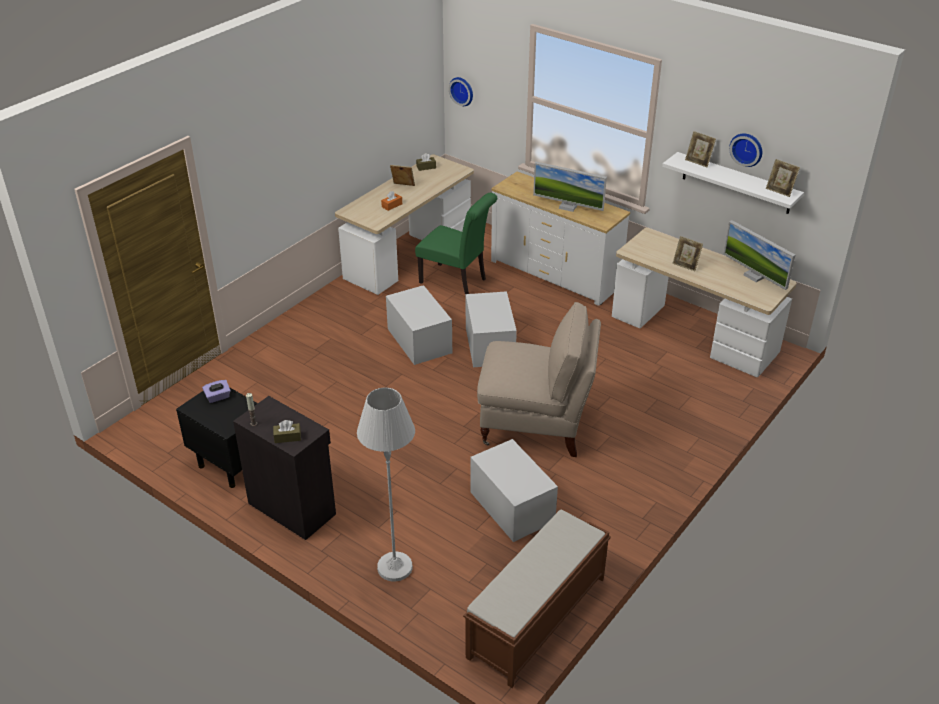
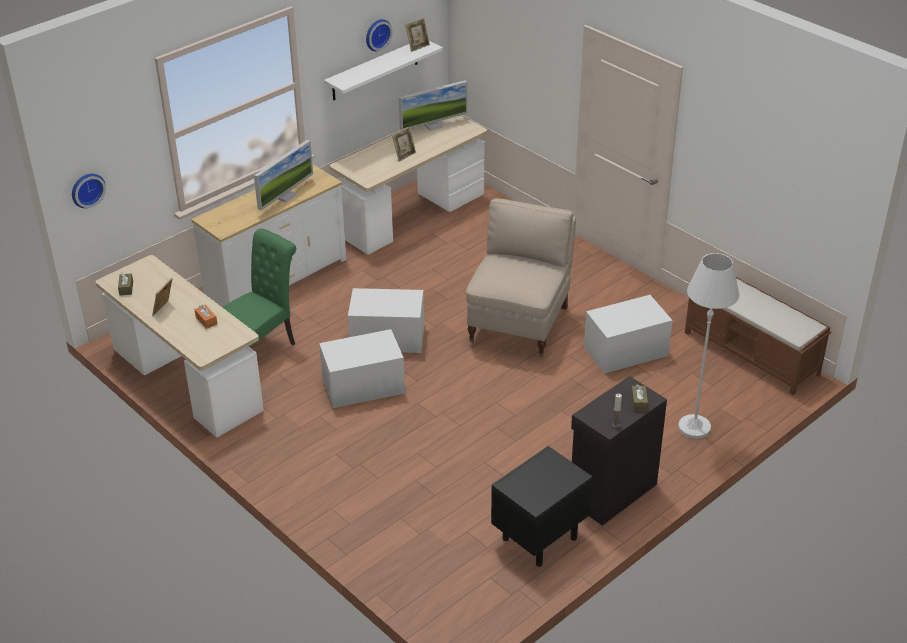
camera: 80 degrees left, 0 degrees up
purple tissue box [202,380,231,403] -> none
picture frame [685,131,716,167] -> none

